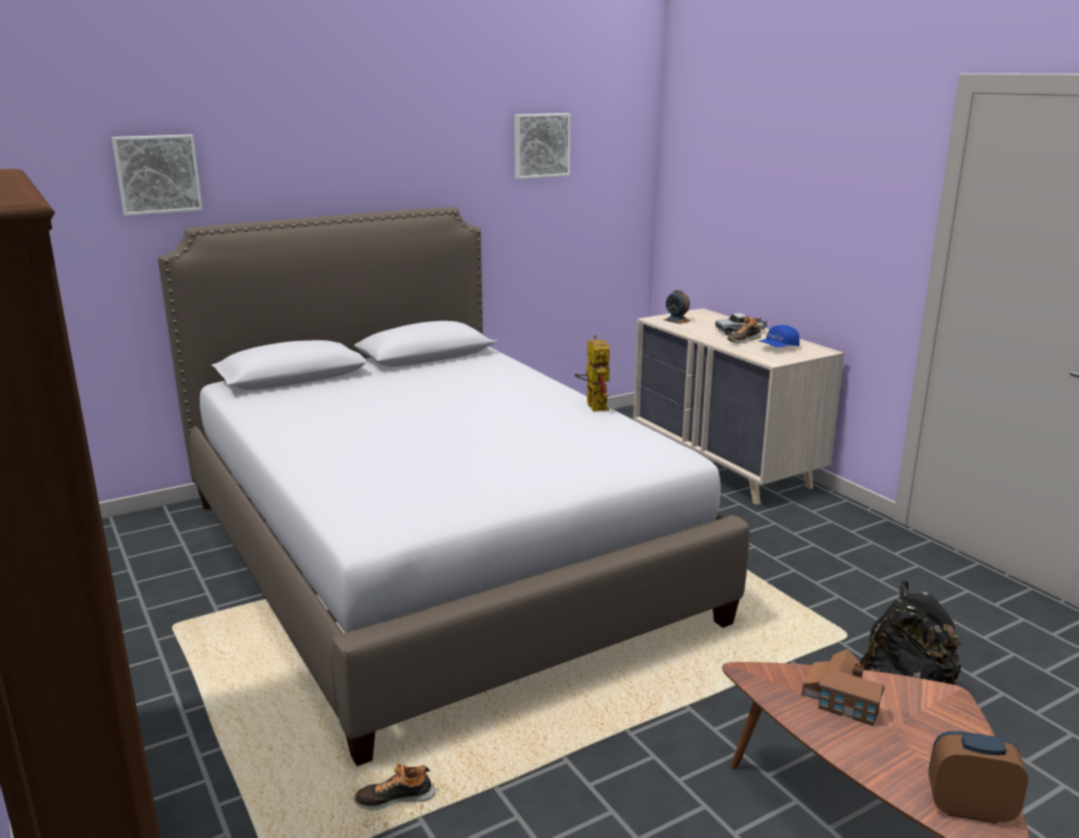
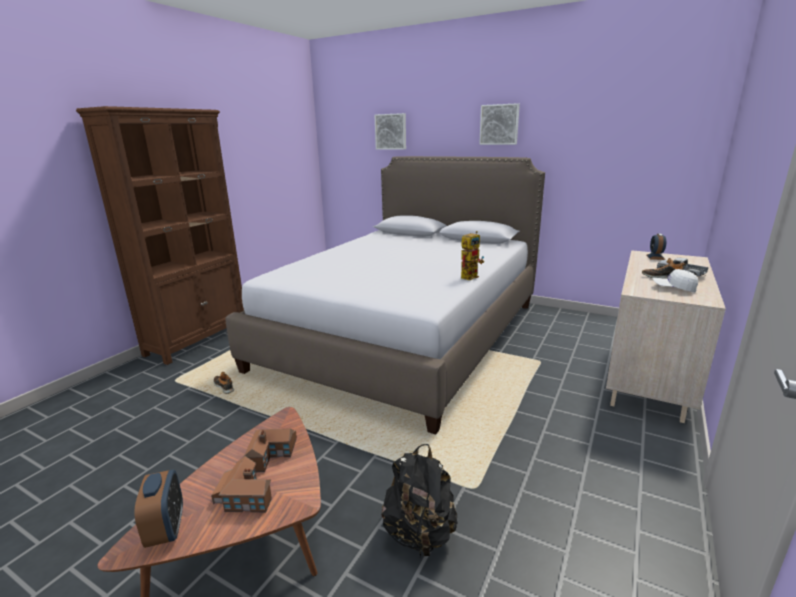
camera: 60 degrees right, 0 degrees up
picture [514,113,571,179] -> picture moved to [479,103,520,145]
blue cap [759,325,800,347] -> white cap [652,269,698,292]
none -> toy house [211,456,272,513]

